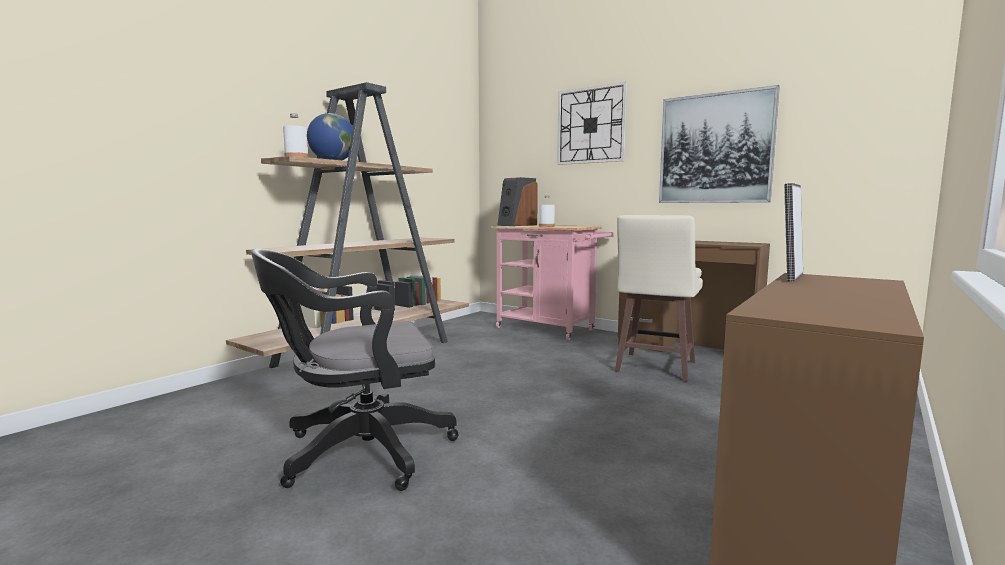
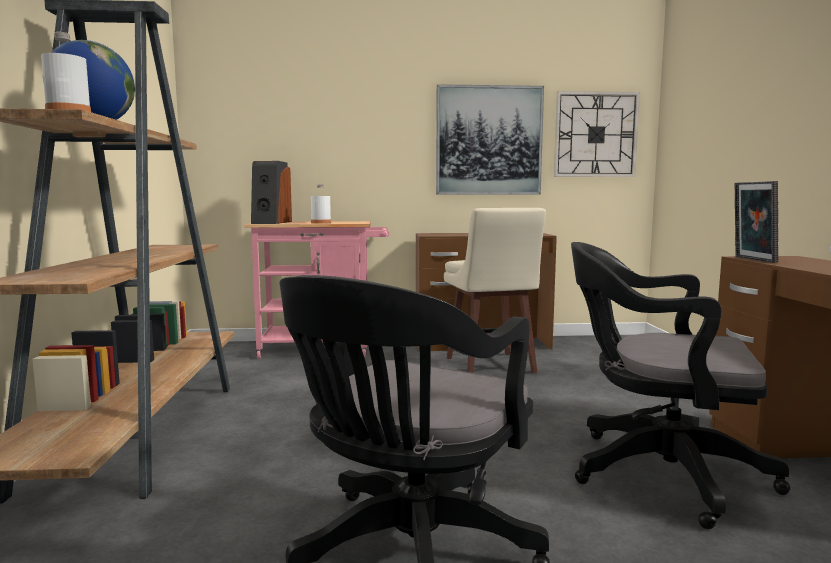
camera: 40 degrees left, 0 degrees up
wall clock [557,82,627,165] -> wall clock moved to [554,91,640,177]
none -> black office chair [571,242,790,529]

